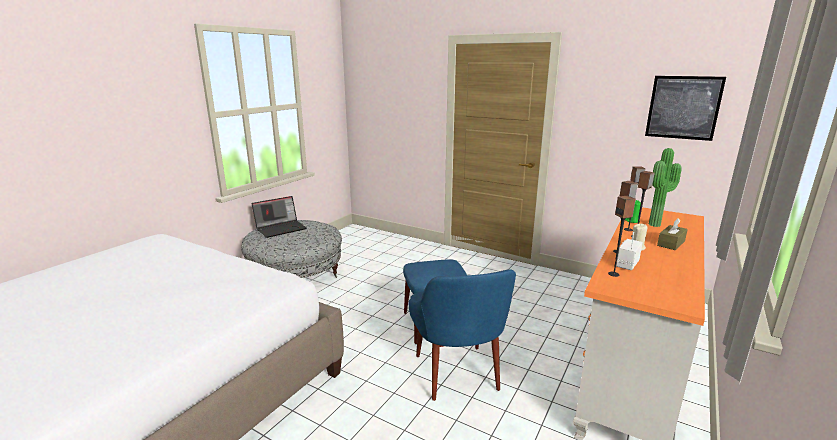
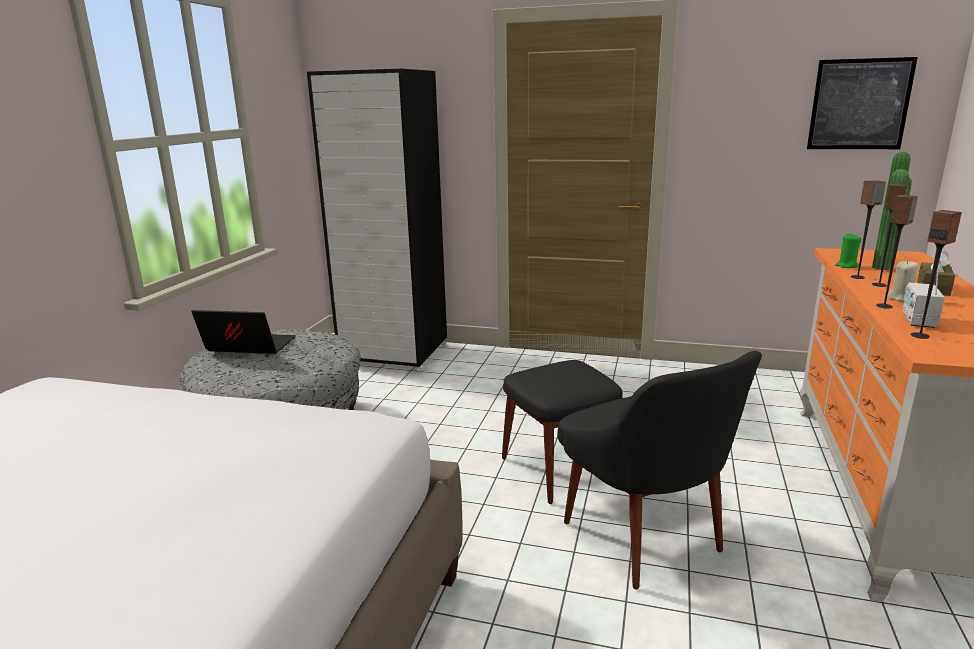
camera: 15 degrees left, 0 degrees up
laptop [251,196,306,238] -> laptop turned 120 degrees counterclockwise [191,310,296,354]
blue armchair [403,260,516,401] -> black armchair [502,351,762,589]
none -> wardrobe [307,69,447,373]

